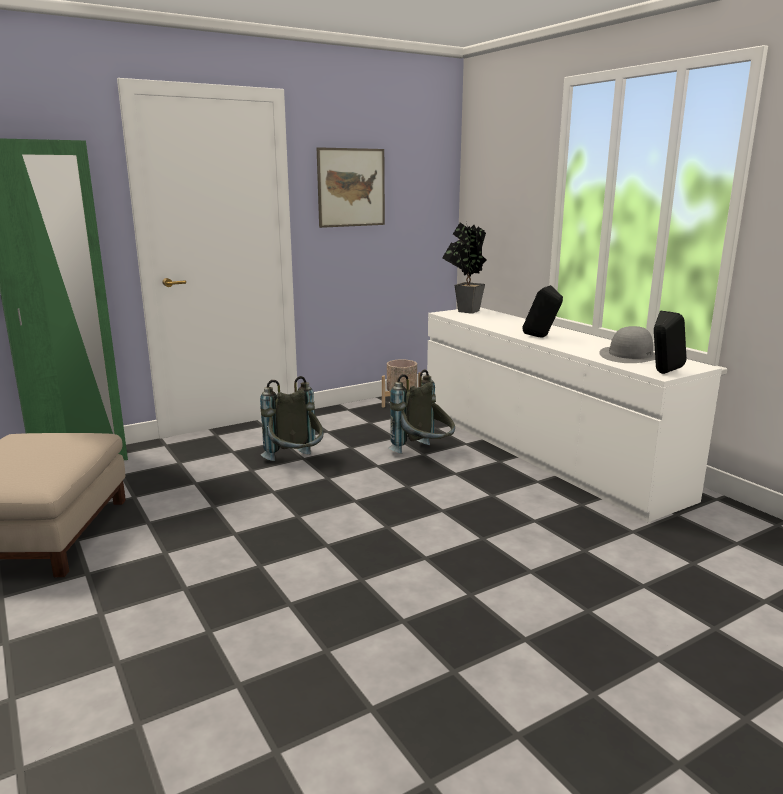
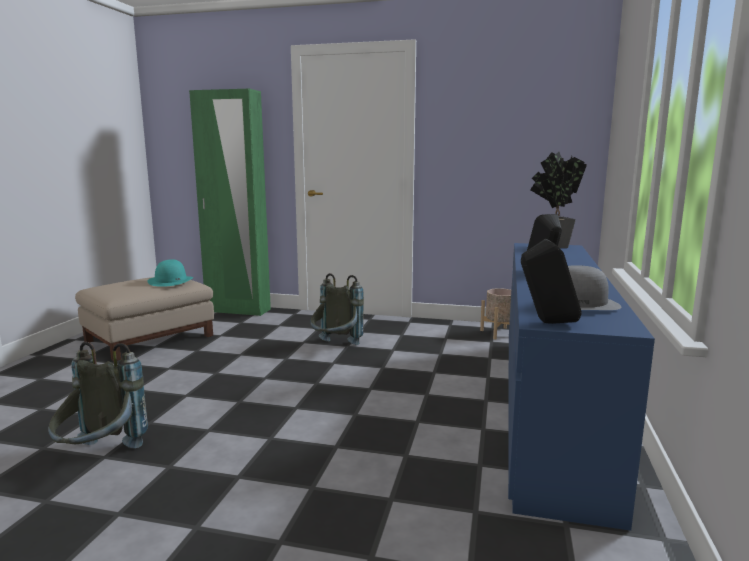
camera: 45 degrees right, 5 degrees down
picture [317,147,385,228] -> none
grey backpack [388,369,455,454] -> grey backpack moved to [48,341,148,448]
white dresser [427,307,722,522] -> blue dresser [508,243,655,531]
none -> turquoise hat [147,259,193,287]

